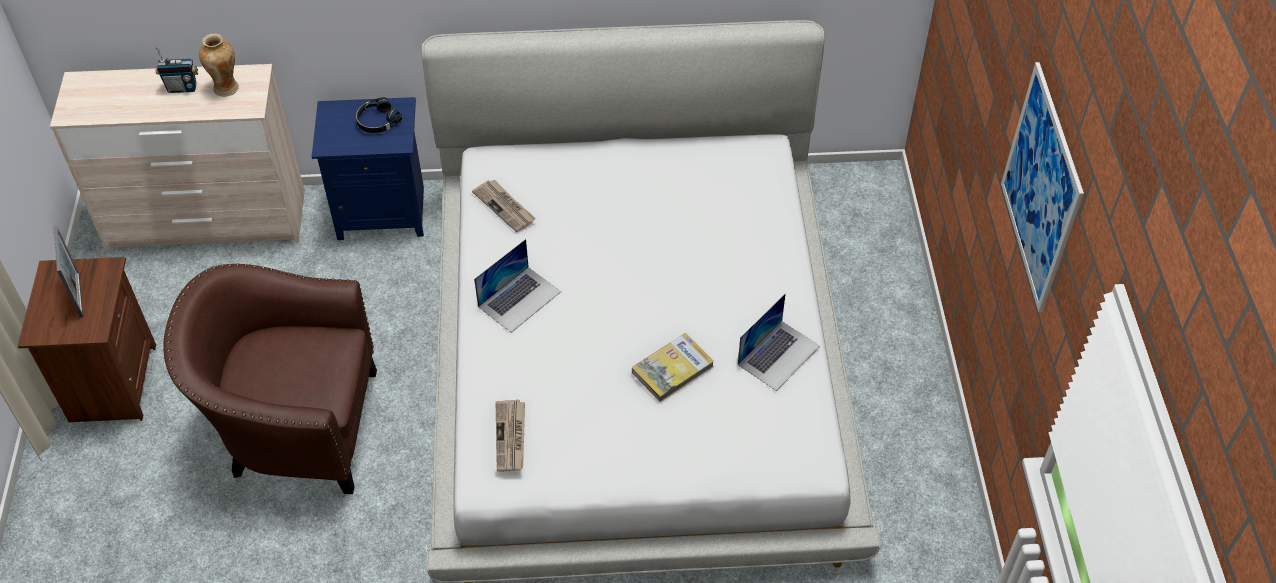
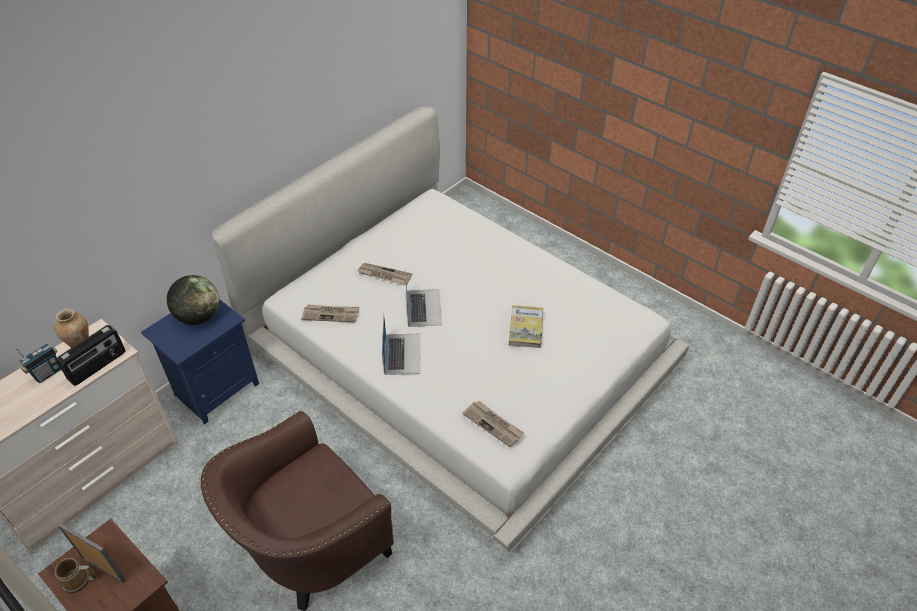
camera: 45 degrees left, 5 degrees down
black headphones [356,97,402,133] -> globe [167,275,219,325]
laptop [738,293,820,391] -> laptop moved to [405,269,442,327]
picture [1001,62,1084,312] -> none
none -> mug [55,558,97,593]
none -> radio [56,325,125,386]
none -> newspaper [357,263,412,285]

